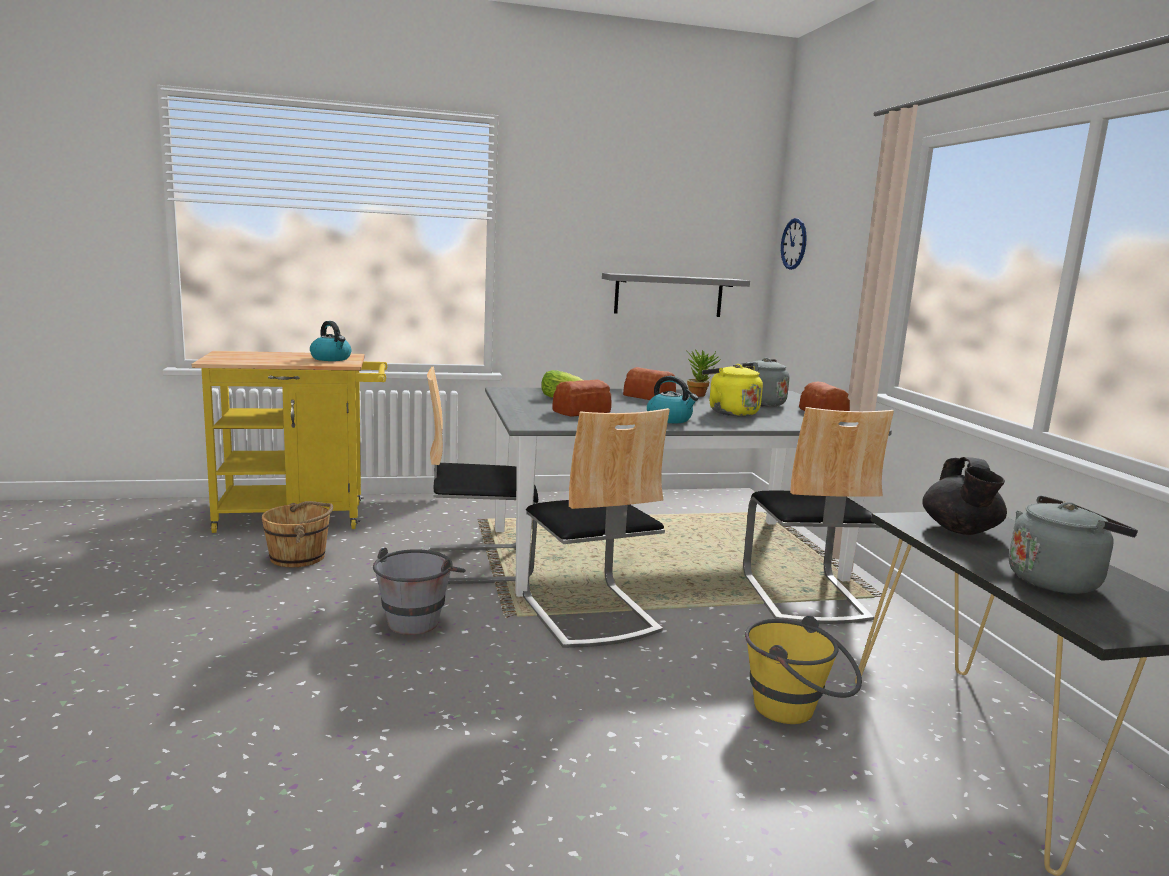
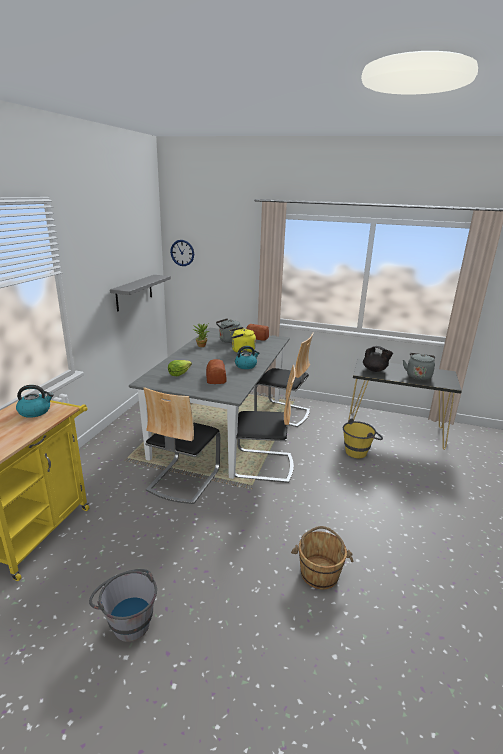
camera: 60 degrees left, 10 degrees up
brown bucket [262,501,333,567] -> brown bucket moved to [291,526,354,589]
grey bucket [373,548,466,635] -> grey bucket moved to [89,569,157,642]
bread [623,367,676,400] -> none

